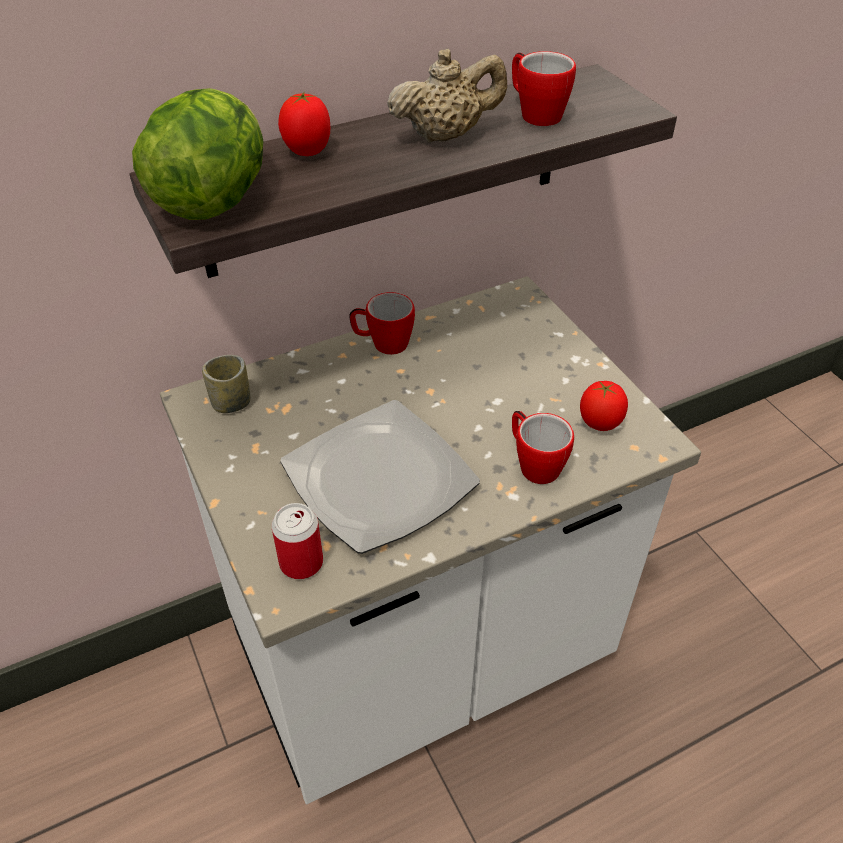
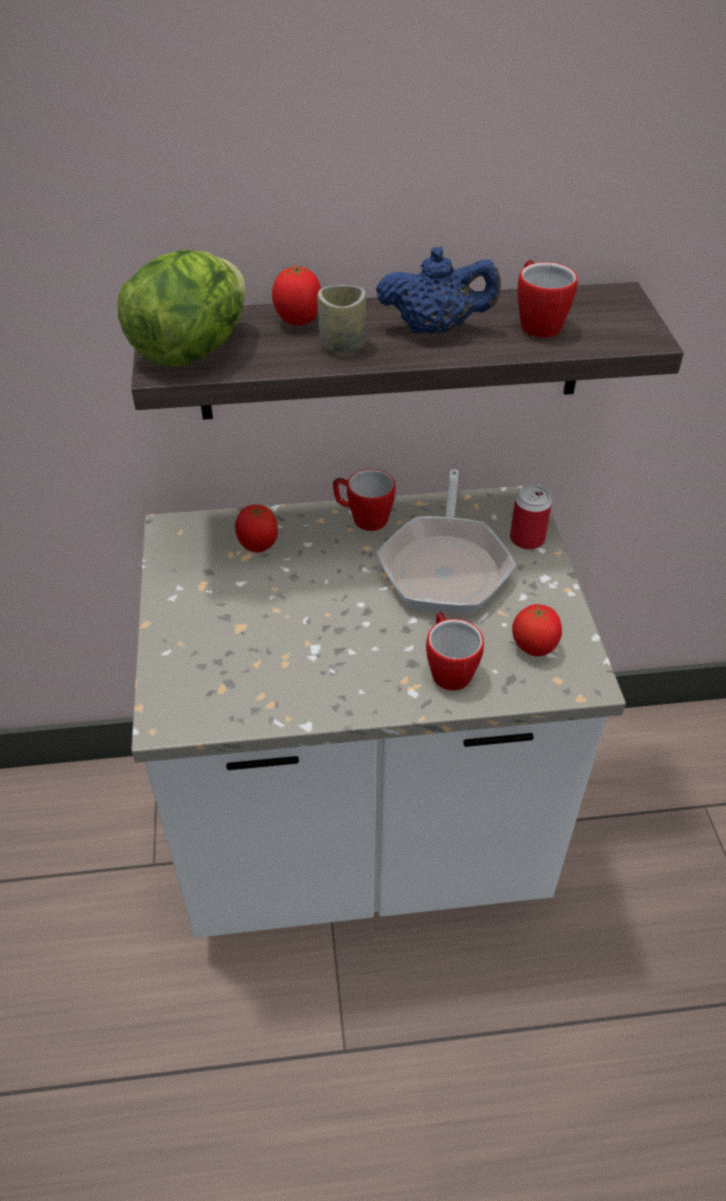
camera: 20 degrees right, 0 degrees up
cup [202,355,251,413] -> cup moved to [317,285,366,352]
can [272,503,323,579] -> can moved to [510,485,552,550]
plate [280,400,480,554] -> none
beige teapot [387,49,507,142] -> blue teapot [376,247,501,335]
none -> tomato [235,505,278,552]
none -> frying pan [376,469,516,614]

